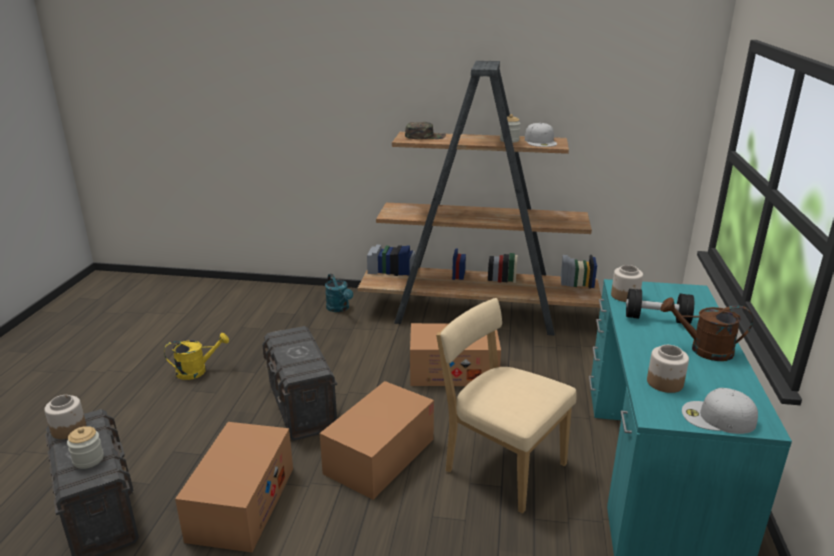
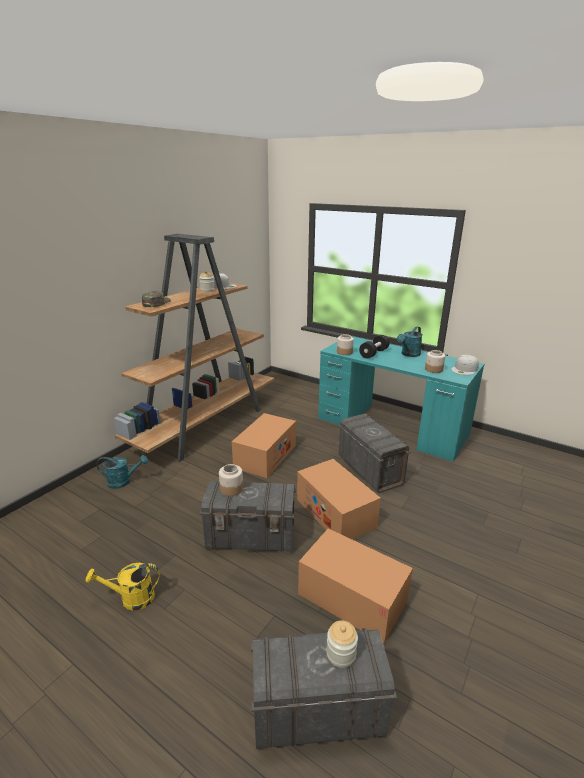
camera: 65 degrees left, 0 degrees up
jar [44,395,86,439] -> jar moved to [219,464,243,496]
yellow watering can [164,333,229,380] -> yellow watering can turned 105 degrees counterclockwise [86,563,160,611]
beige chair [436,298,577,514] -> grey storage box [339,414,411,493]
brown watering can [660,297,753,361] -> turquoise watering can [397,326,422,357]

